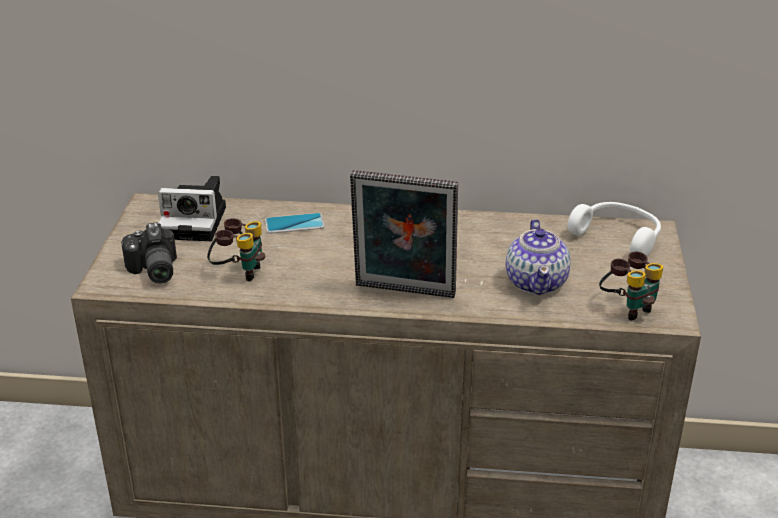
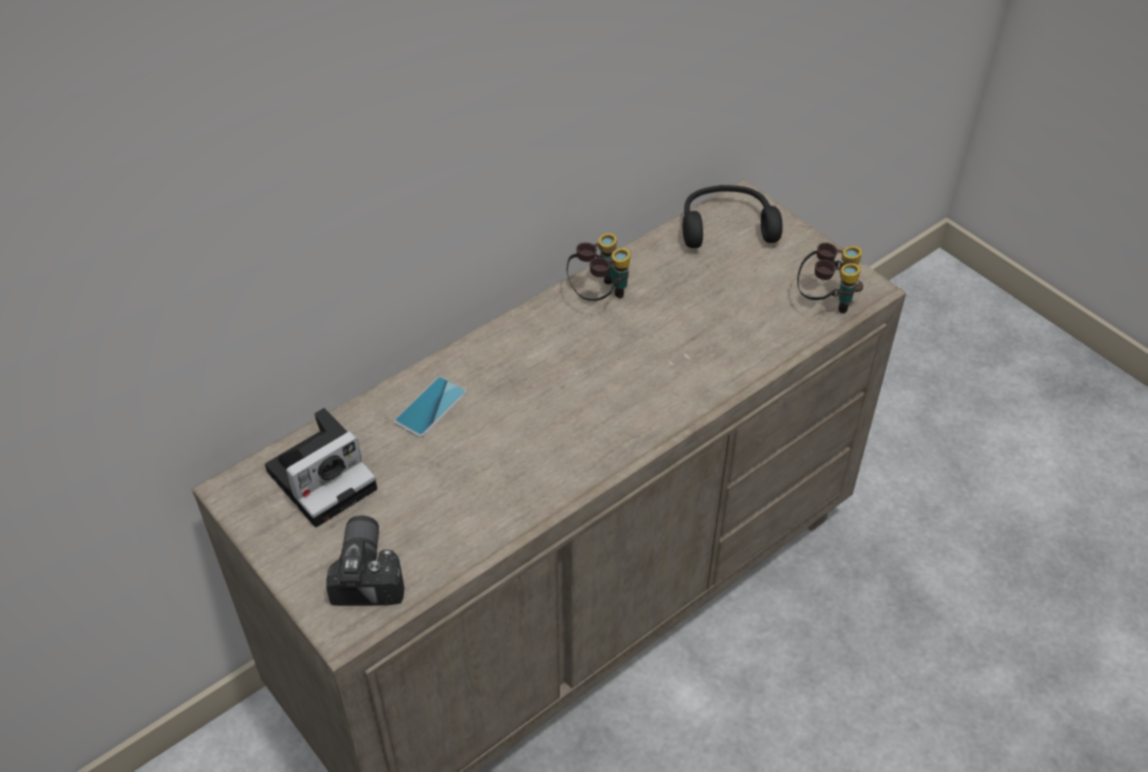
camera: 45 degrees left, 15 degrees up
camera [121,222,177,284] -> camera turned 120 degrees counterclockwise [326,515,404,606]
binoculars [207,218,265,281] -> binoculars moved to [567,233,631,301]
picture frame [350,170,458,298] -> none
teapot [505,219,571,295] -> none
white headphones [568,202,661,256] -> black headphones [683,185,783,248]

